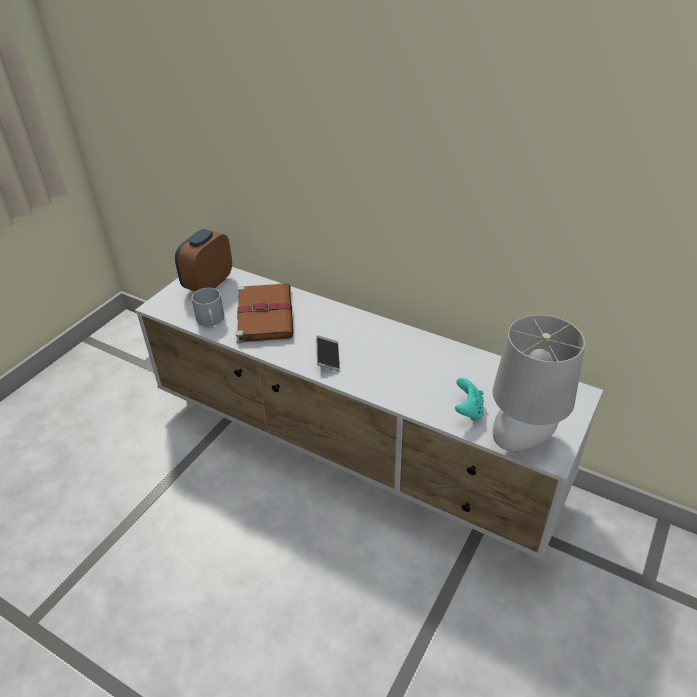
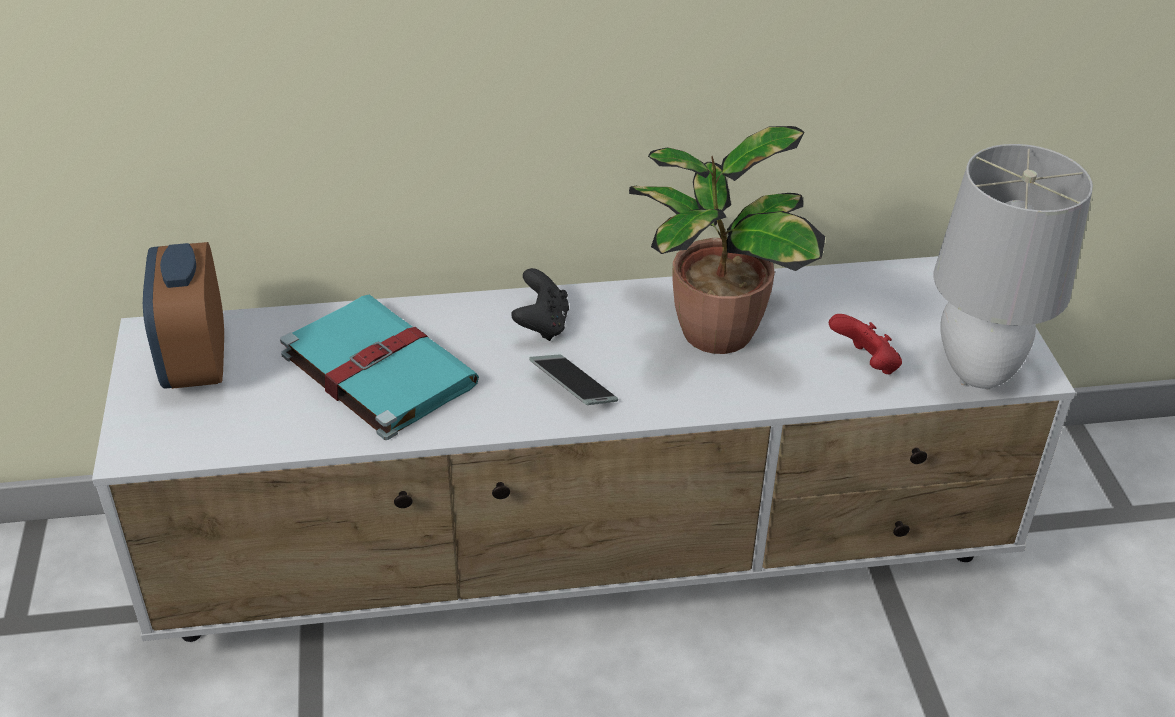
camera: 40 degrees left, 0 degrees up
grey mug [192,288,224,326] -> none
brown book [236,283,293,343] -> turquoise book [280,294,479,440]
turquoise game controller [455,378,484,421] -> red game controller [829,314,902,375]
none -> black game controller [511,268,569,341]
none -> potted plant [629,126,825,354]

